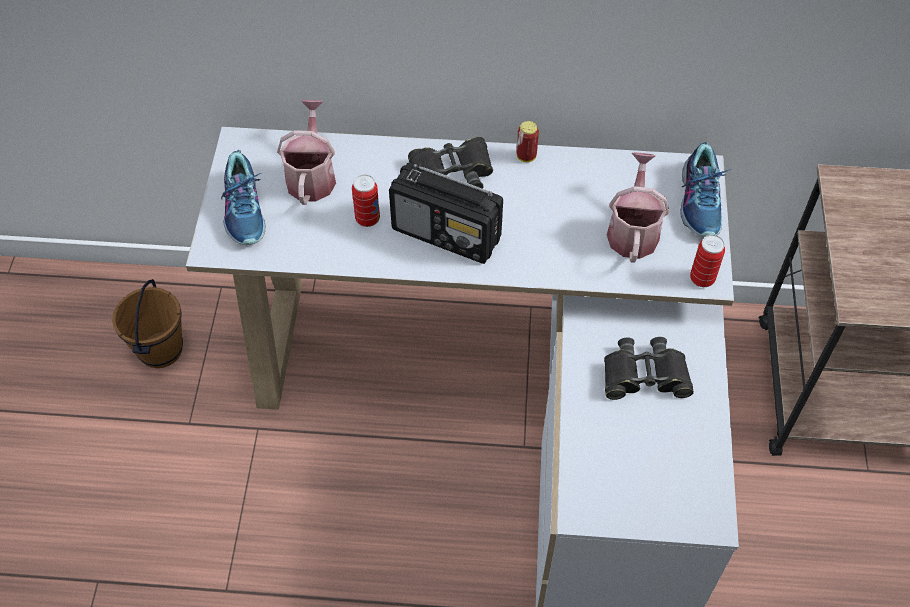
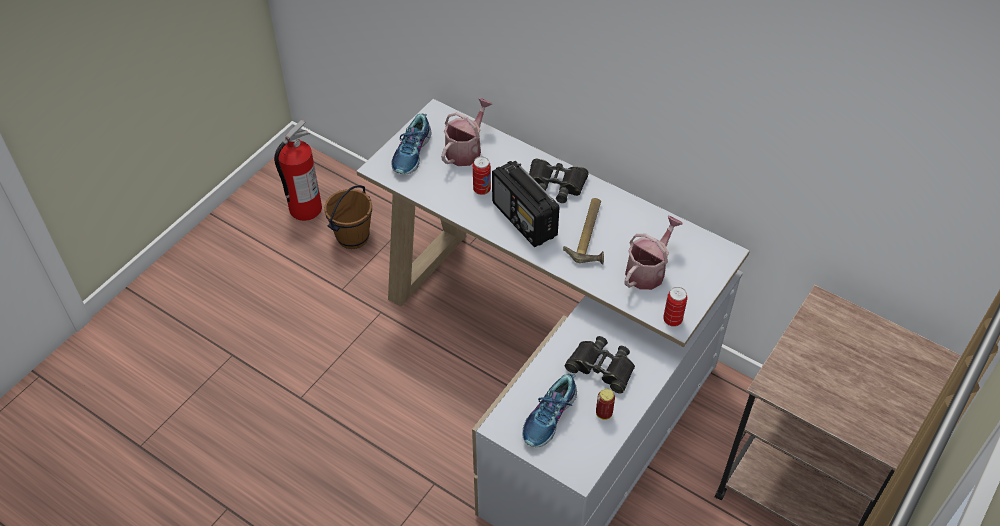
camera: 30 degrees right, 5 degrees down
can [517,121,539,162] -> can moved to [596,389,615,420]
shoe [680,142,733,237] -> shoe moved to [522,374,577,447]
none -> fire extinguisher [274,119,322,221]
none -> hammer [563,198,604,265]

